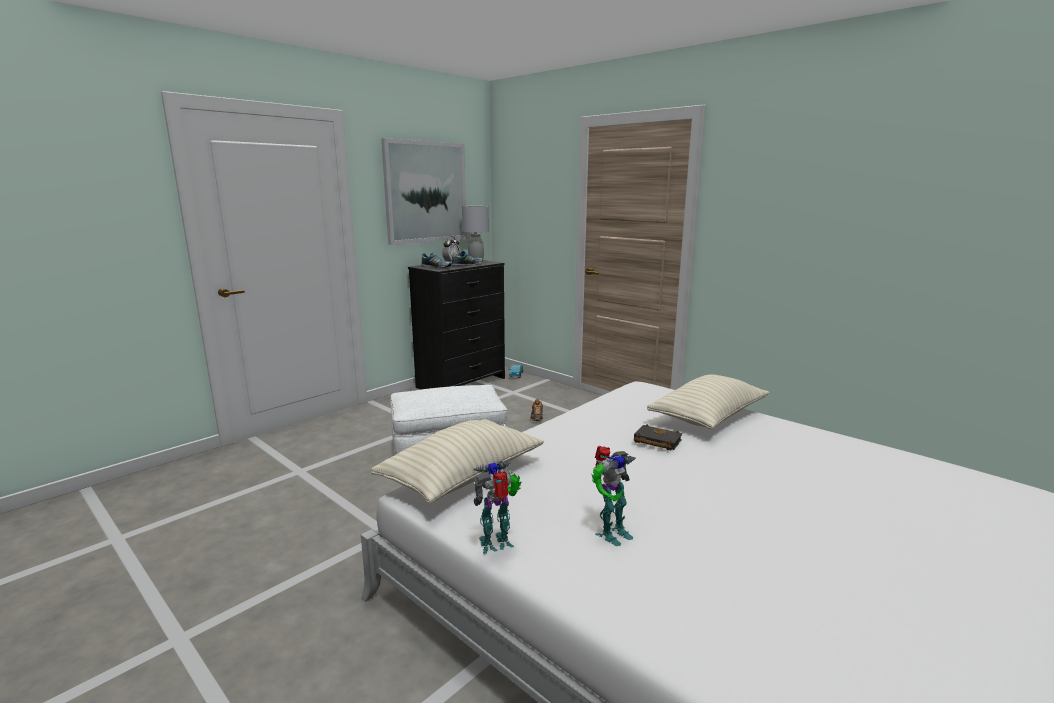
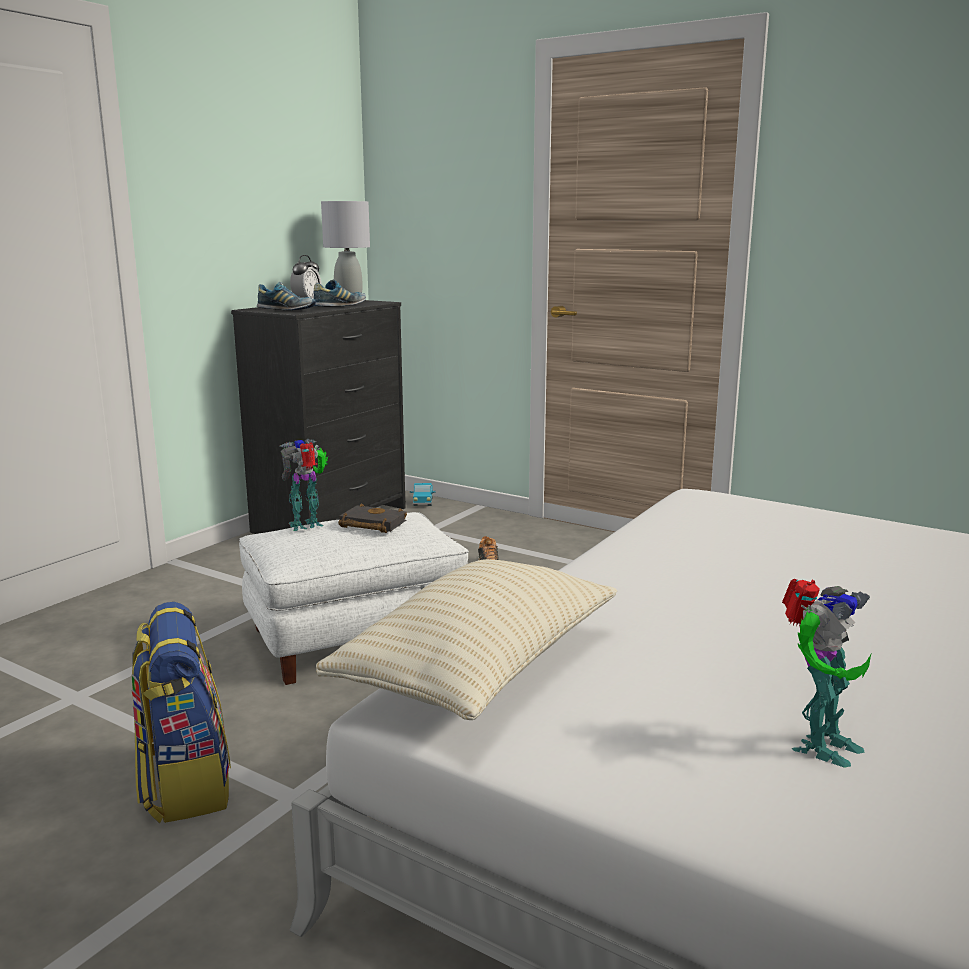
camera: 10 degrees left, 0 degrees up
picture [381,138,467,245] -> none
toy robot [473,461,522,554] -> toy robot moved to [279,438,328,531]
black book [634,424,682,451] -> black book moved to [338,503,407,533]
beige pillow [647,374,770,429] -> none
none -> backpack [132,602,231,823]

